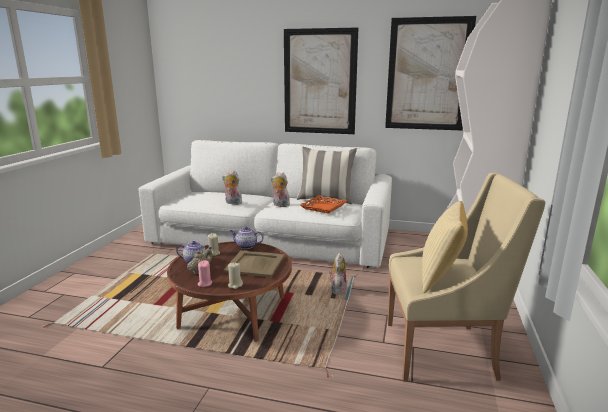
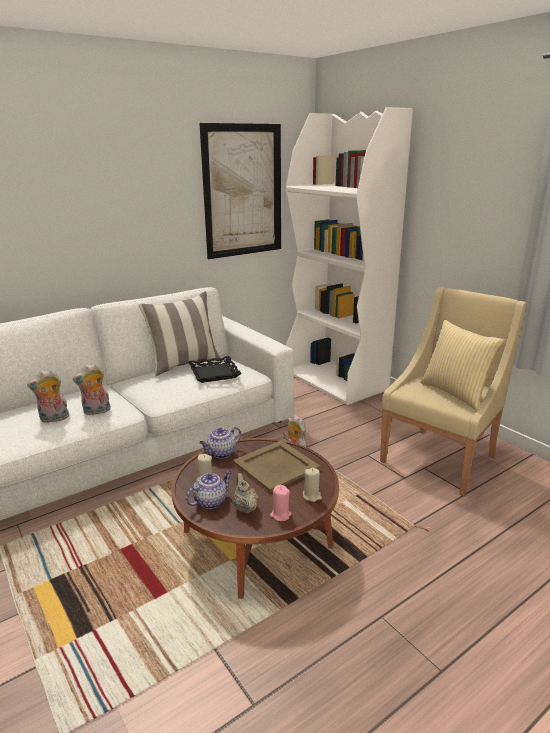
camera: 50 degrees left, 5 degrees up
plush toy [271,172,290,207] -> plush toy moved to [27,369,70,423]
picture [284,27,359,134] -> none
orange tray [300,195,347,214] -> black tray [188,356,242,383]

